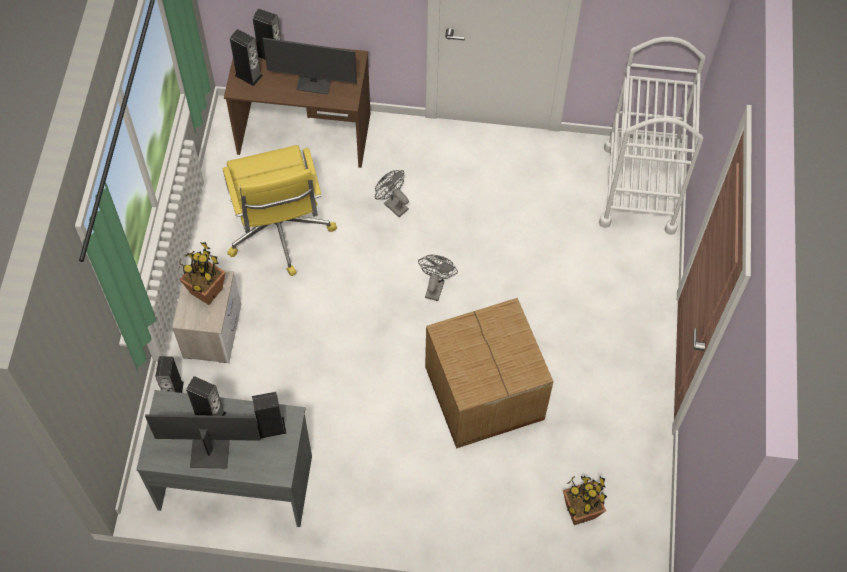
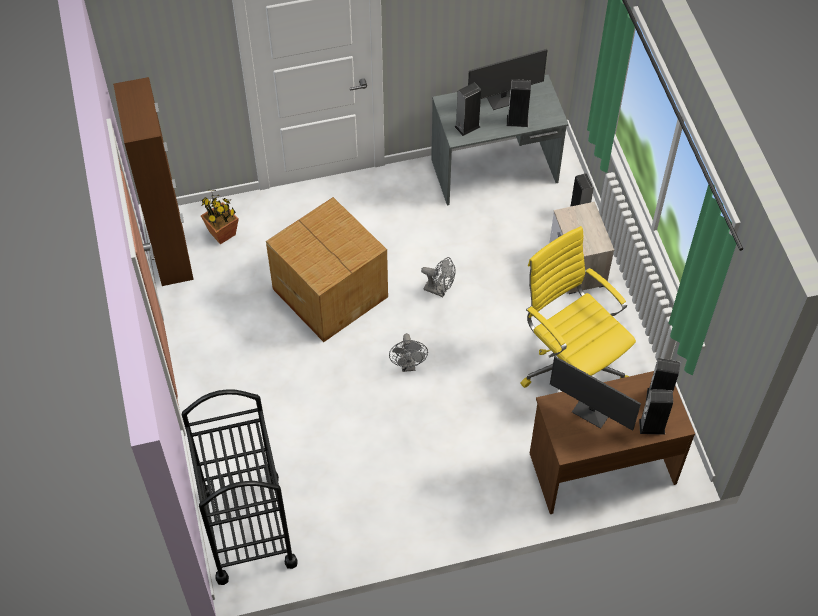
camera: 160 degrees right, 5 degrees down
potted plant [179,242,226,305] -> none
monitor [263,38,357,95] -> monitor turned 135 degrees counterclockwise [550,356,641,431]
grey fan [375,170,409,217] -> grey fan moved to [421,257,456,297]
white cart [599,37,706,235] -> black cart [182,389,298,585]
none -> brown cabinet [113,77,194,286]

